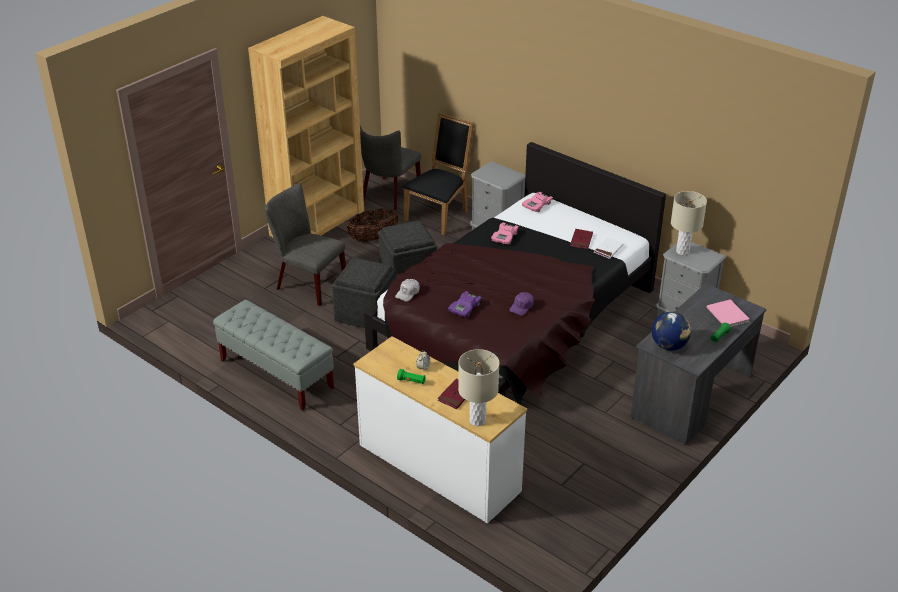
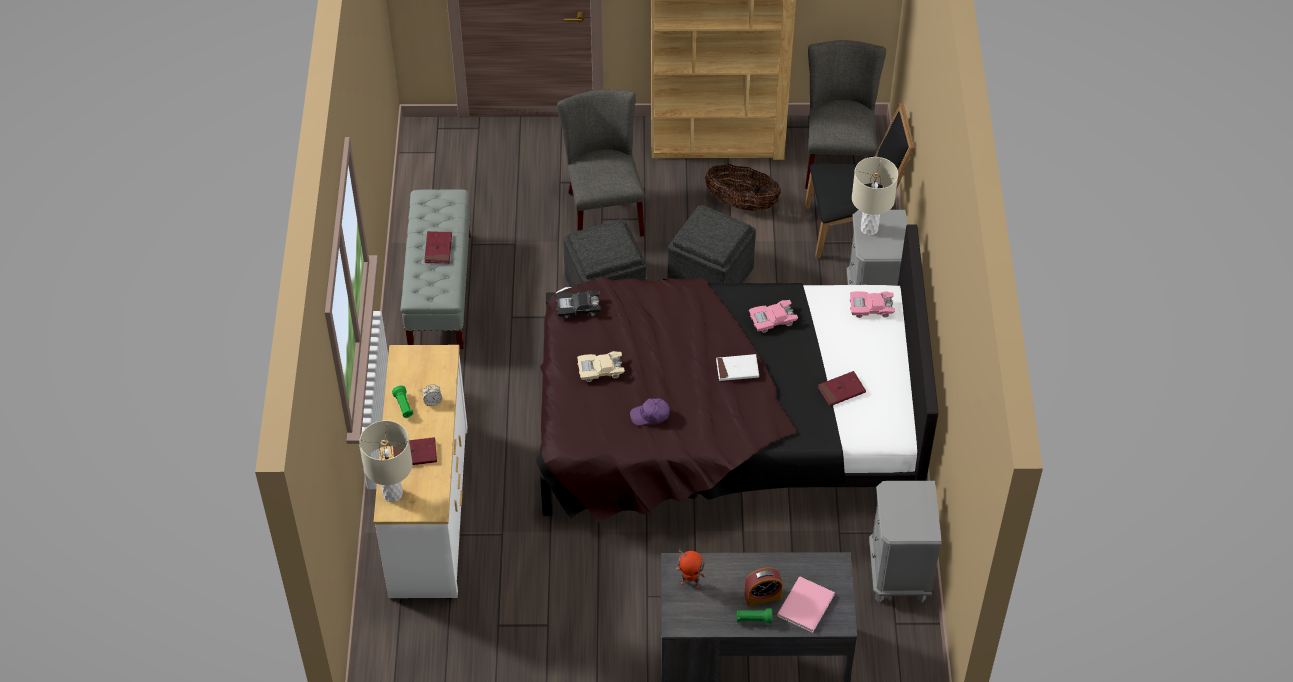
camera: 50 degrees right, 15 degrees up
grey chair [360,126,421,210] -> grey chair turned 105 degrees clockwise [805,40,886,189]
white cap [395,279,420,302] -> black toy car [556,290,601,319]
purple toy car [448,291,482,317] -> beige toy car [577,351,625,382]
white book [594,237,623,259] -> white book moved to [716,354,759,381]
globe [652,312,691,351] -> toy robot [676,549,706,588]
beige table lamp [671,191,707,255] -> beige table lamp moved to [852,157,898,235]
none -> red book [424,231,452,264]
none -> alarm clock [744,567,783,606]

